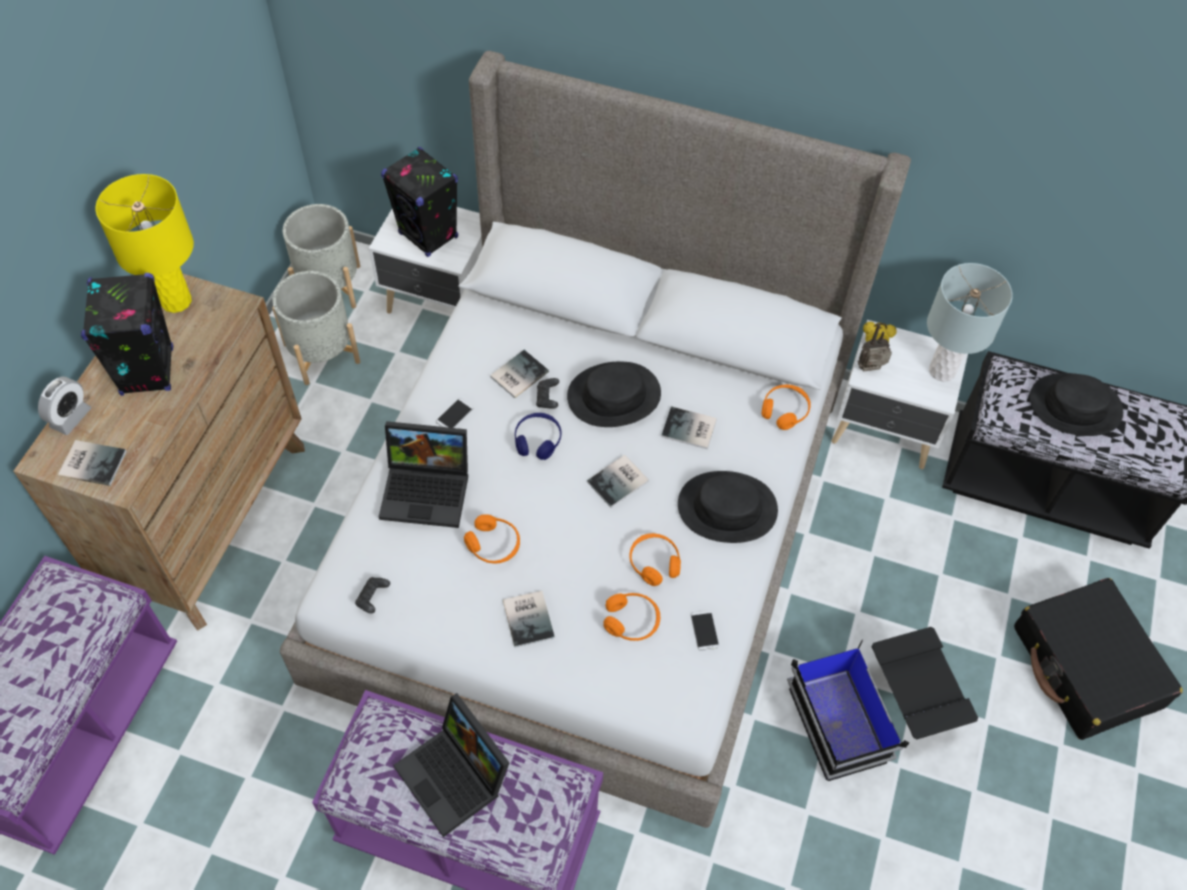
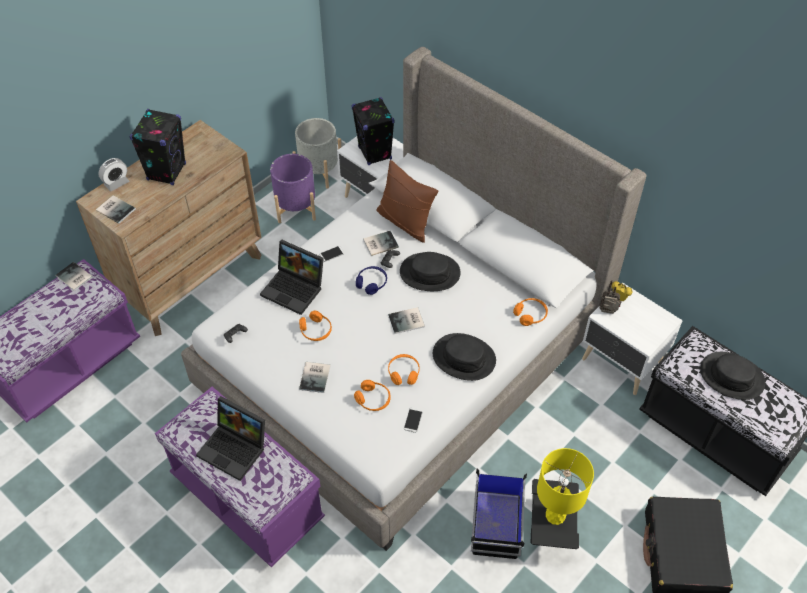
camera: 25 degrees right, 5 degrees down
yellow table lamp [96,174,194,313] -> yellow table lamp moved to [537,448,594,525]
grey planter [272,271,360,385] -> purple planter [270,154,316,223]
laptop [393,693,509,837] -> laptop turned 45 degrees counterclockwise [196,396,265,481]
book [661,406,717,449] -> book moved to [56,262,93,291]
grey table lamp [927,263,1013,382] -> none
none -> brown pillow [376,160,438,243]

